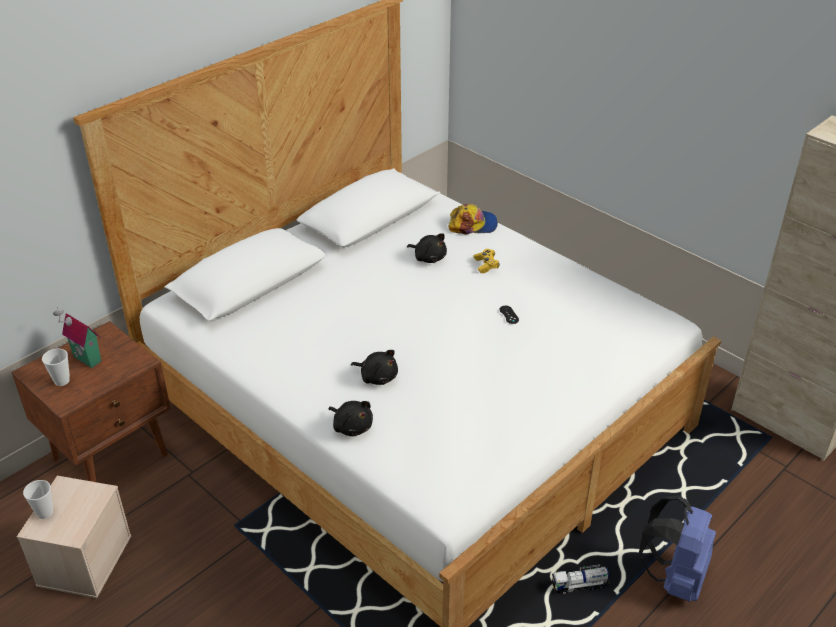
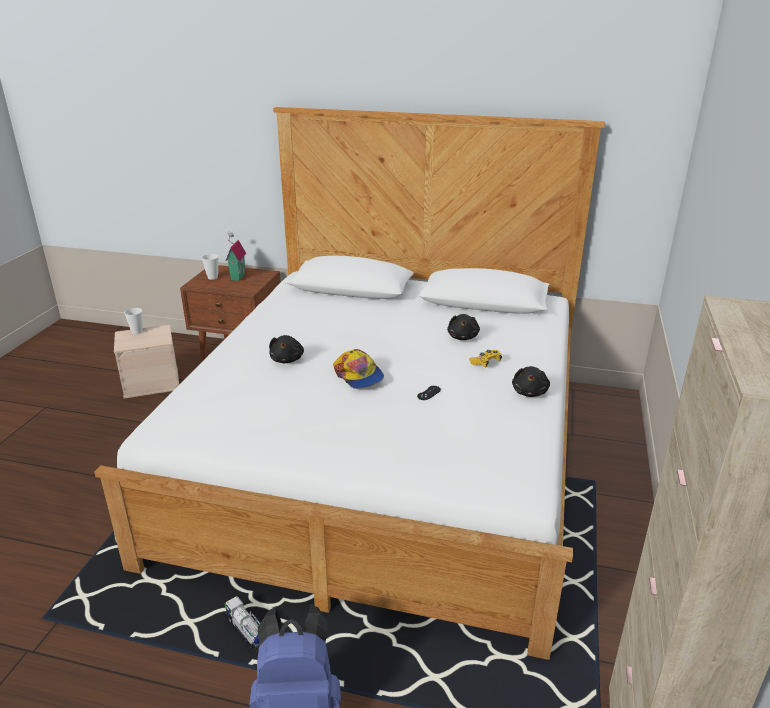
camera: 60 degrees right, 10 degrees down
black plush toy [328,401,373,436] -> black plush toy moved to [512,366,550,397]
cap [448,204,498,234] -> cap moved to [333,349,384,389]

